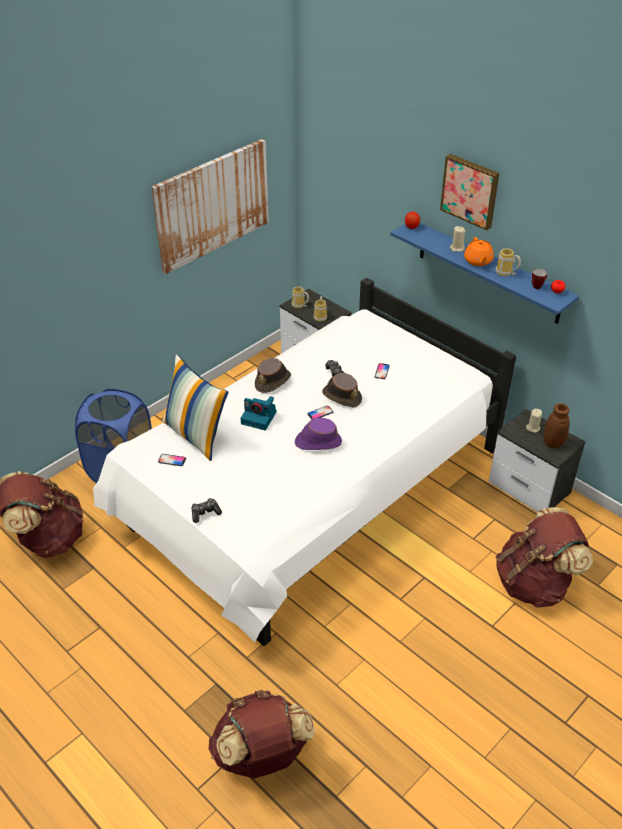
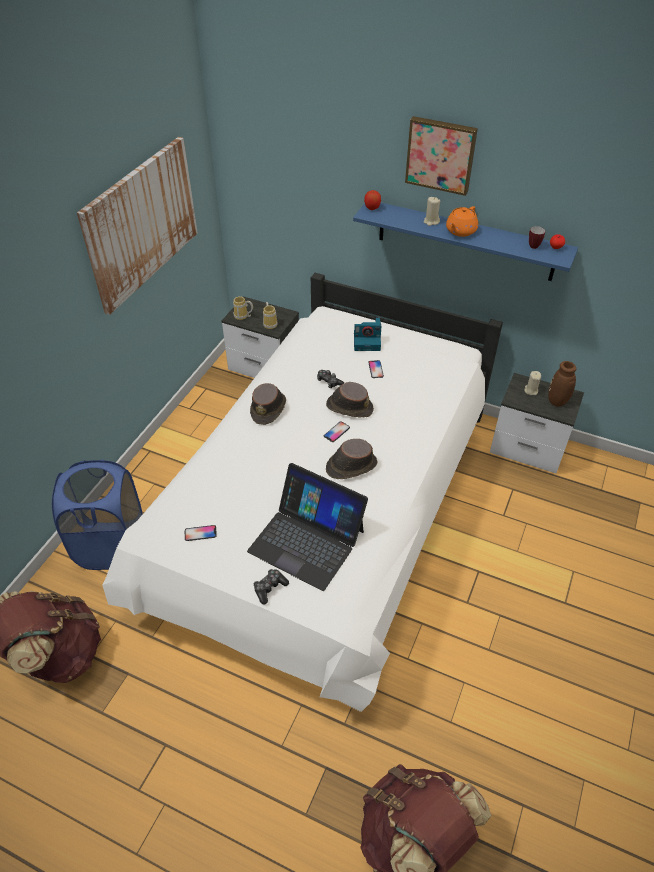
camera: 20 degrees left, 5 degrees up
pillow [162,354,228,461] -> none
camera [241,396,277,430] -> camera moved to [354,318,381,351]
purple hat [295,418,342,450] -> brown hat [326,439,377,479]
orange teapot [464,237,494,266] -> orange teapot turned 60 degrees clockwise [446,206,478,237]
mug [496,248,521,276] -> none
brown backpack [496,507,593,608] -> none
none -> laptop [247,463,368,591]

